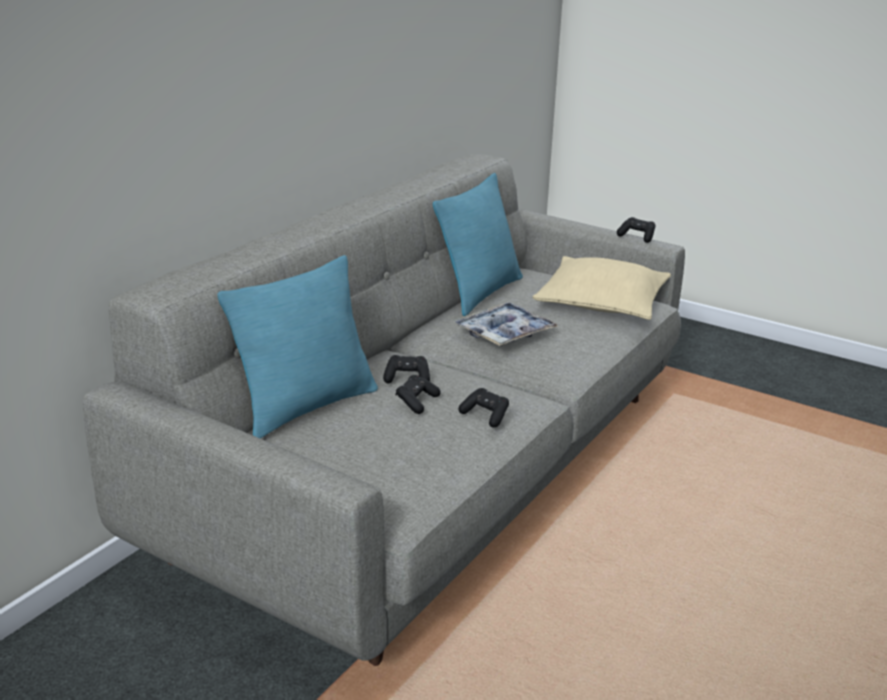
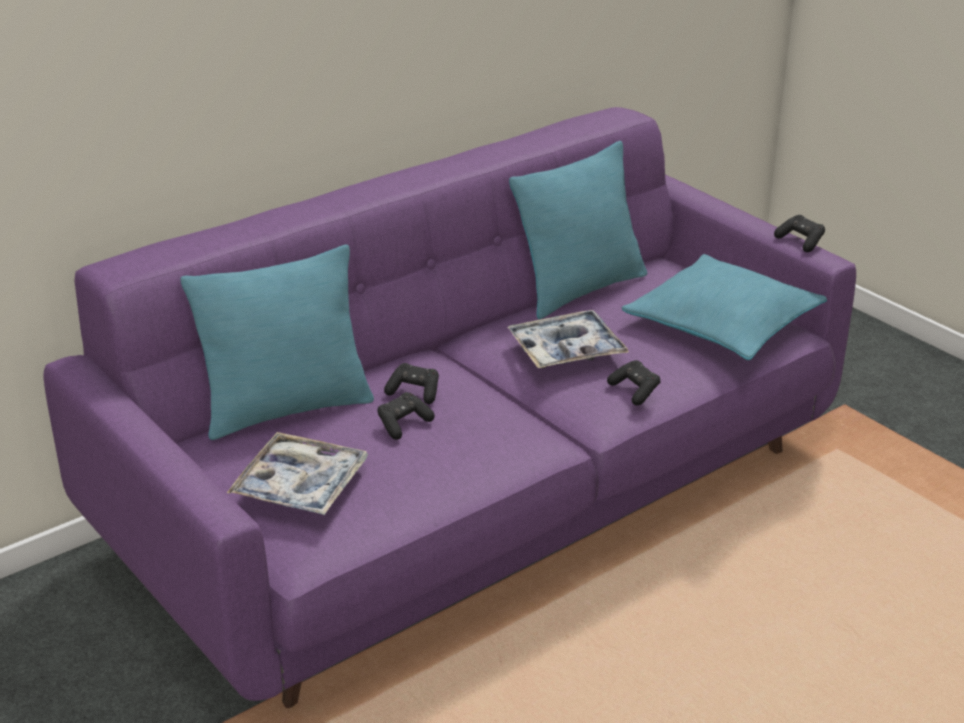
camera: 20 degrees right, 5 degrees up
grey sofa [83,154,685,666] -> purple sofa [44,107,856,708]
black game controller [458,388,509,428] -> black game controller moved to [607,360,660,405]
beige pillow [532,256,671,320] -> turquoise pillow [622,254,827,360]
none -> tray [227,432,369,515]

